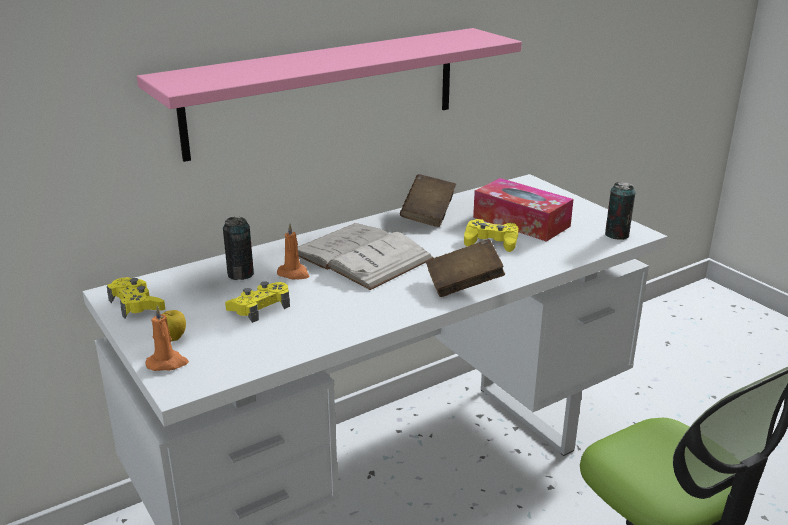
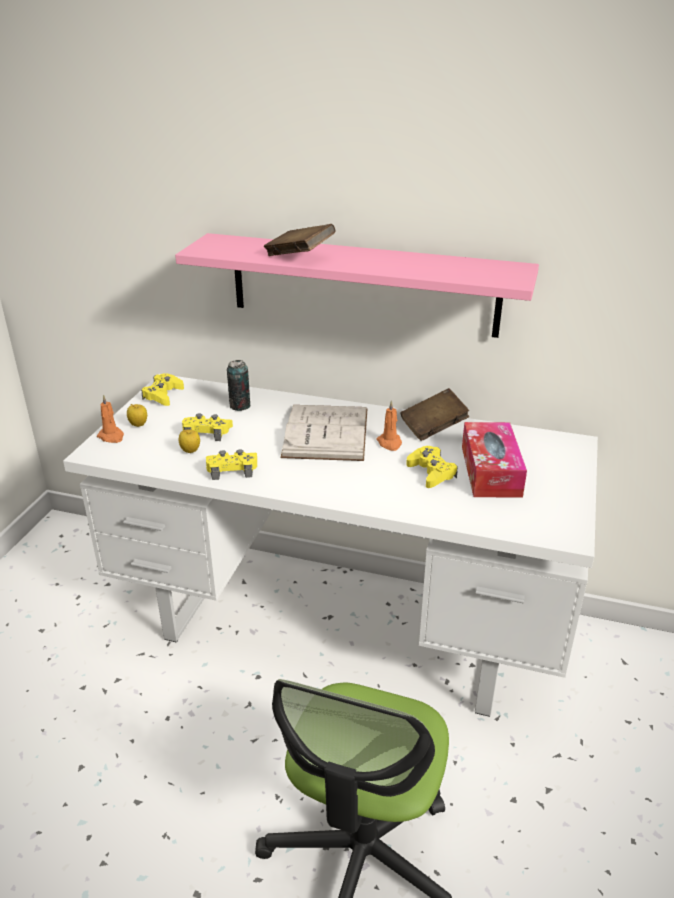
camera: 50 degrees right, 5 degrees up
orange candle [277,223,309,279] -> orange candle moved to [376,400,402,451]
brown book [426,239,505,297] -> brown book moved to [264,224,336,256]
can [605,182,635,240] -> none
none -> apple [179,429,200,453]
none -> yellow game controller [206,449,257,480]

